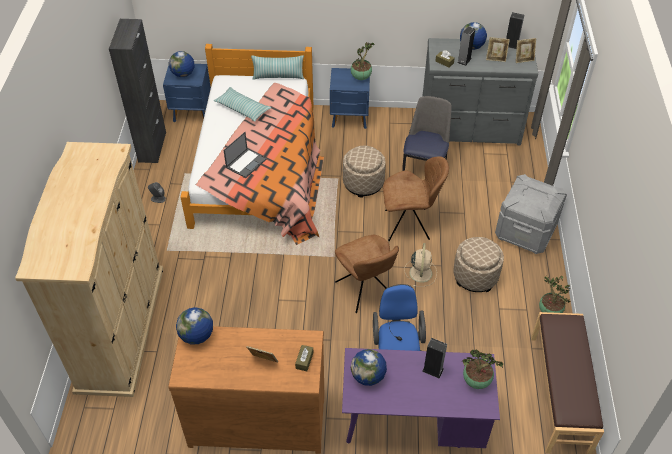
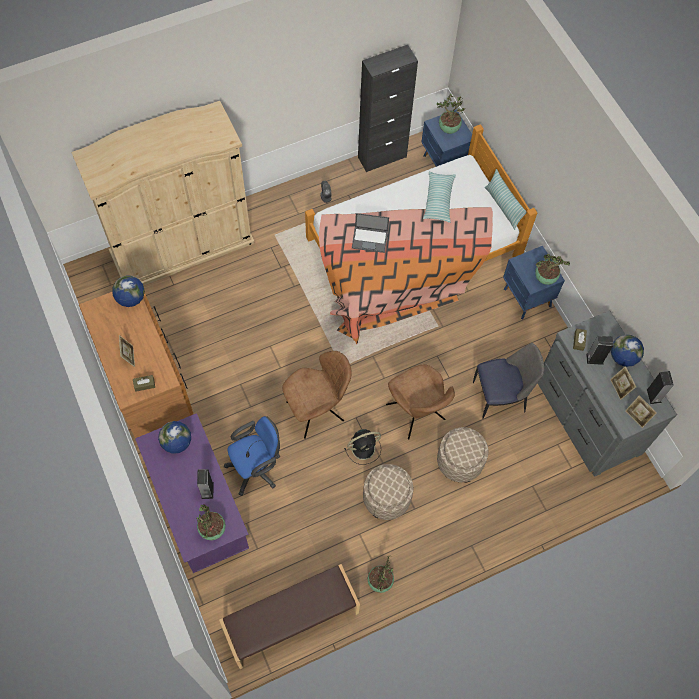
camera: 60 degrees right, 15 degrees up
globe [169,51,194,77] -> potted plant [437,94,465,134]
brown chair [335,234,399,313] -> brown chair turned 150 degrees counterclockwise [282,351,352,439]
beige ottoman [343,146,386,198] -> beige ottoman moved to [437,427,488,483]
beige fan [404,243,437,287] -> black fan [344,429,381,465]
grey storage box [495,174,567,254] -> none

